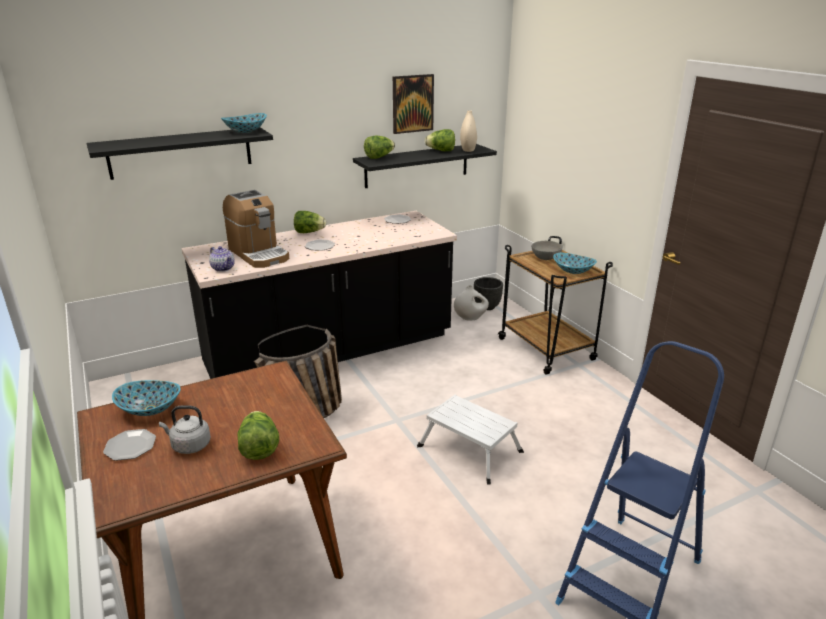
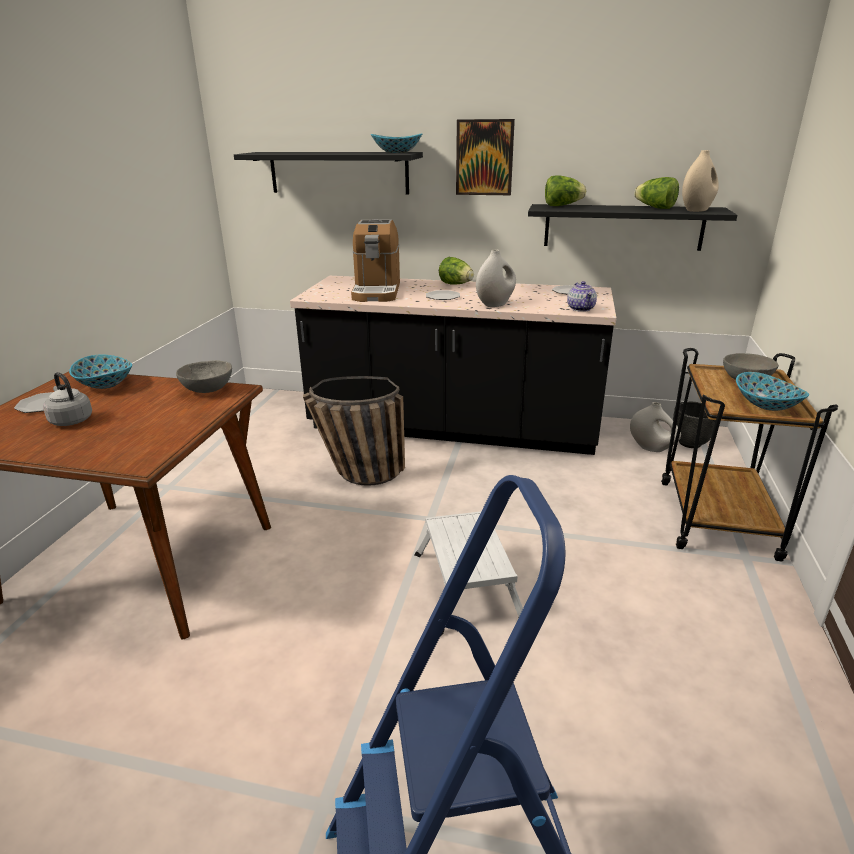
camera: 40 degrees right, 0 degrees up
teapot [209,246,235,272] -> teapot moved to [567,281,597,312]
lettuce [238,411,279,460] -> none
picture [393,74,434,134] -> picture moved to [456,119,515,195]
none -> grey bowl [176,360,232,393]
none -> white vase [476,250,516,307]

